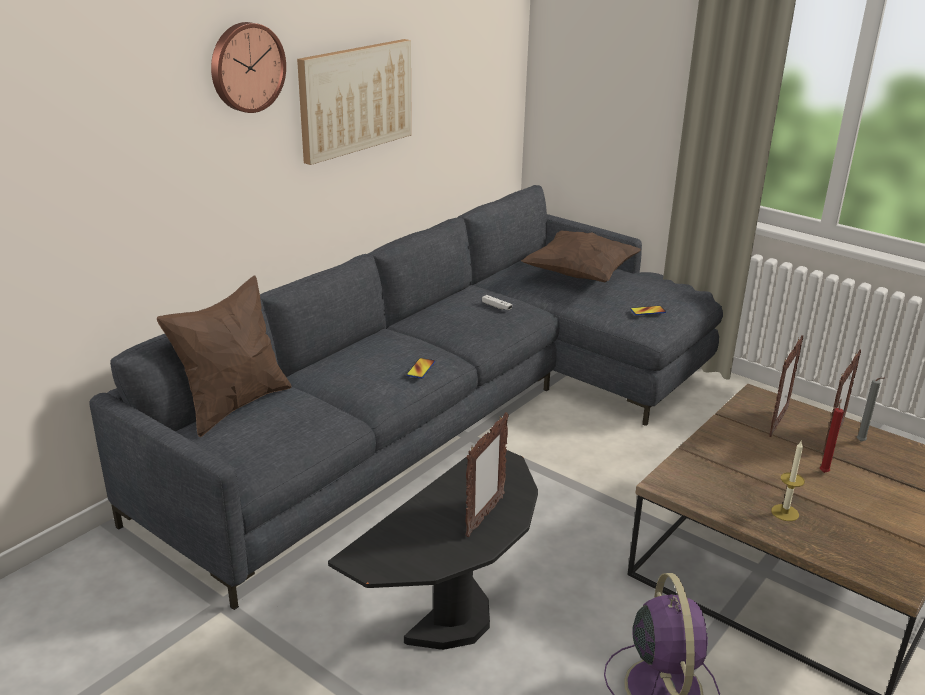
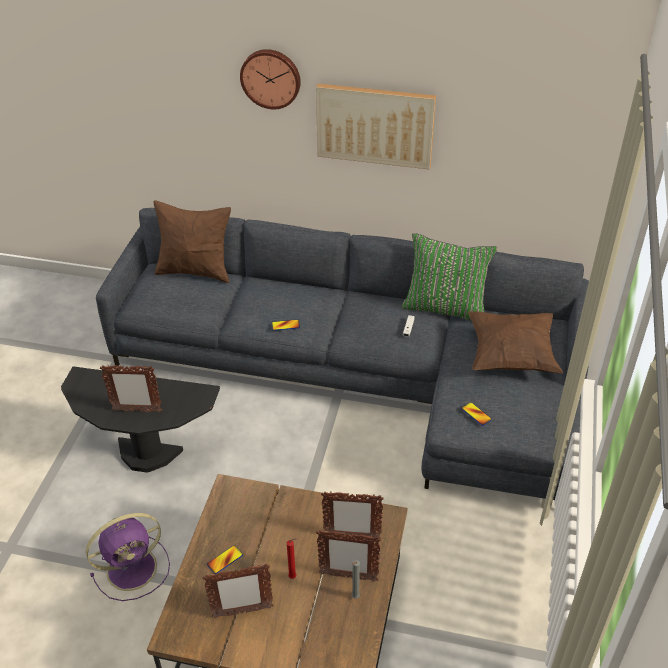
camera: 65 degrees right, 15 degrees up
candle [771,441,805,521] -> phone [207,545,243,574]
none -> picture frame [203,564,273,618]
none -> green pillow [402,233,498,320]

